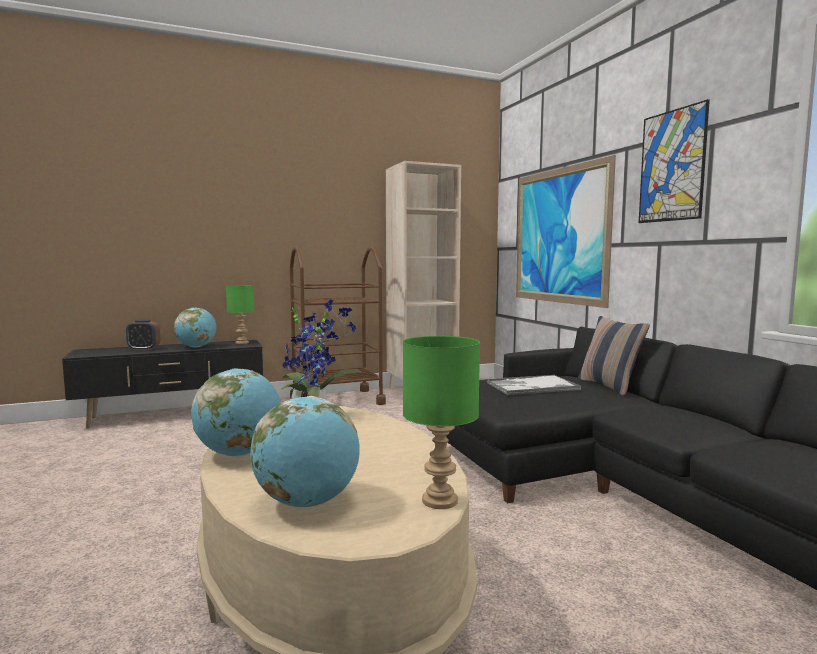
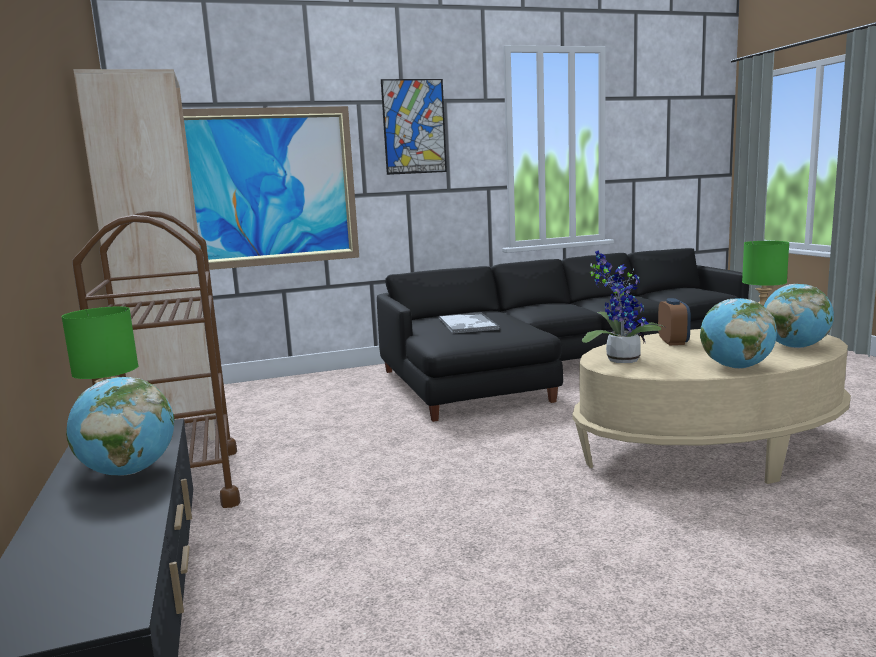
camera: 85 degrees left, 5 degrees up
alarm clock [126,320,160,350] -> alarm clock moved to [658,298,691,345]
pillow [578,316,650,396] -> none

